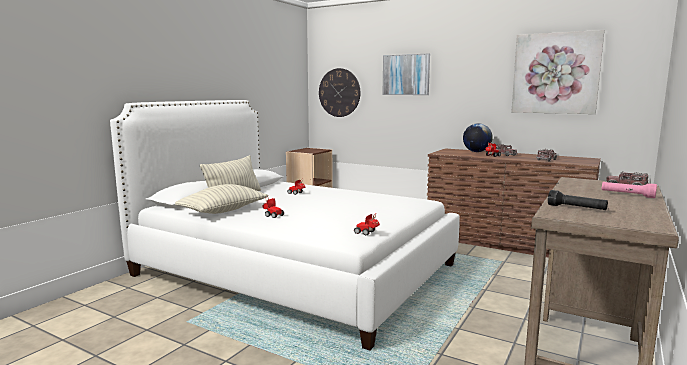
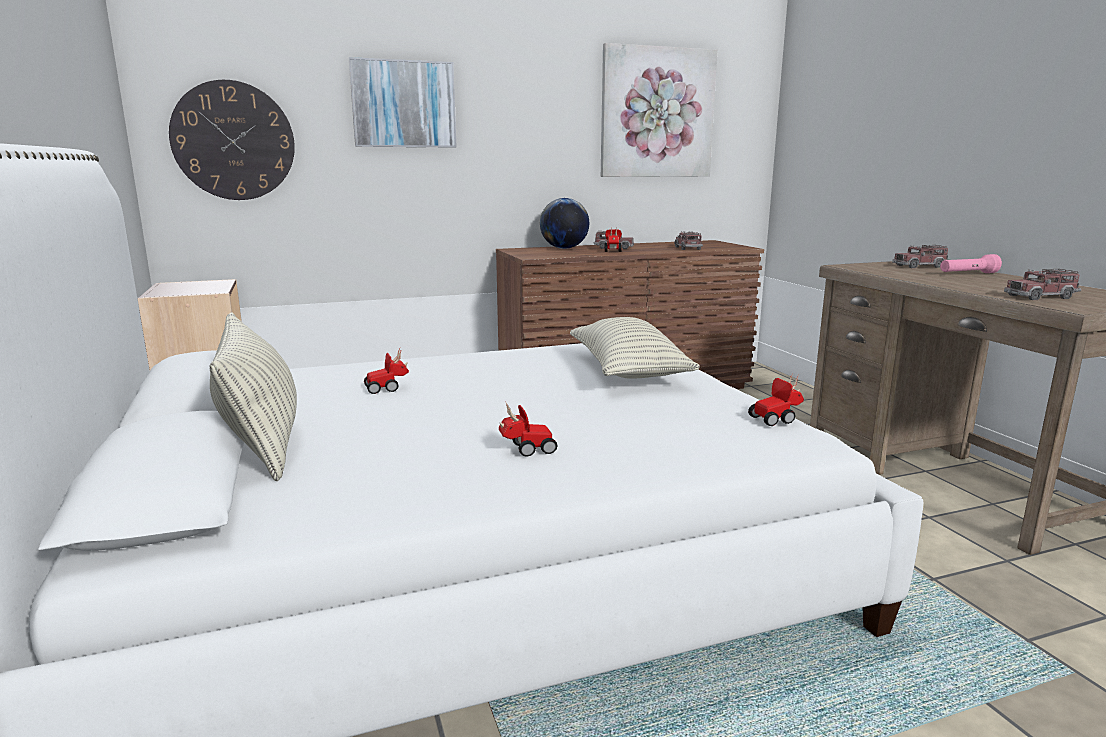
camera: 50 degrees left, 5 degrees up
pillow [175,184,268,214] -> pillow moved to [570,317,700,379]
black flashlight [548,190,608,210] -> toy truck [1004,269,1081,300]

